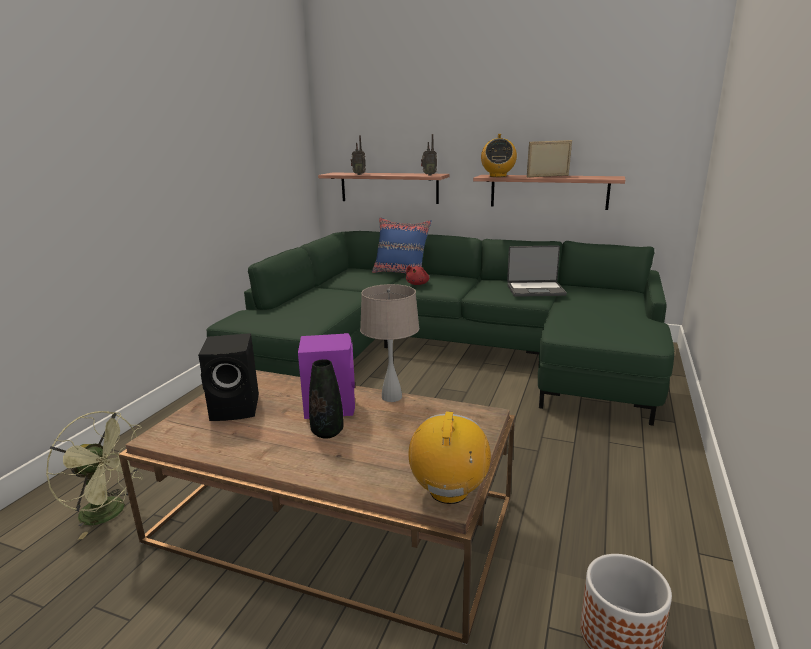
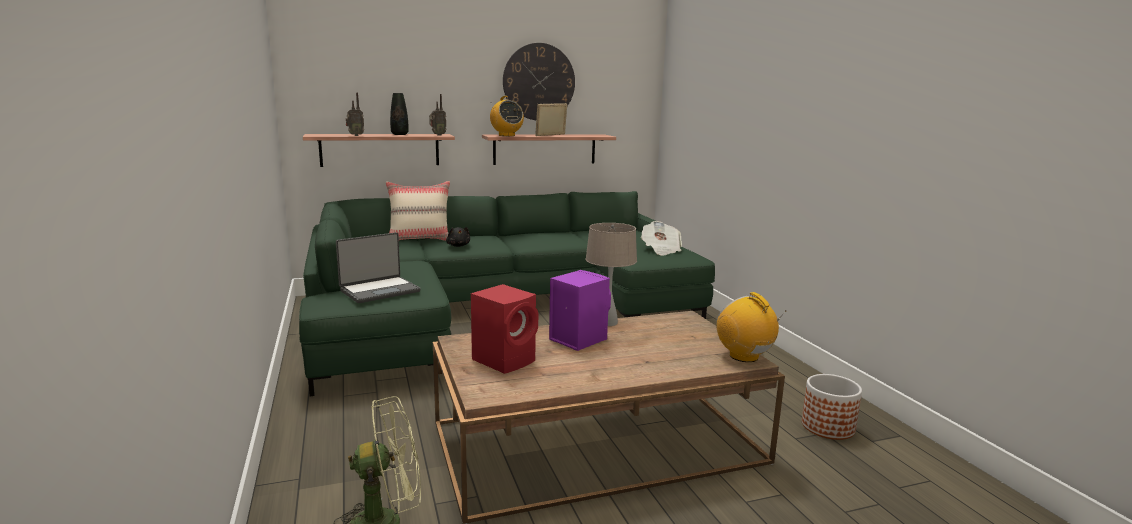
camera: 40 degrees left, 5 degrees down
black speaker [198,333,259,421] -> red speaker [471,284,538,374]
black vase [309,359,344,439] -> black vase moved to [390,93,409,135]
blue pillow [372,217,432,273] -> beige pillow [386,181,450,241]
red plush toy [406,266,429,285] -> black plush toy [446,227,470,247]
laptop [507,245,567,297] -> laptop moved to [336,232,420,303]
none -> wall clock [503,43,575,120]
none -> newspaper [641,221,682,255]

